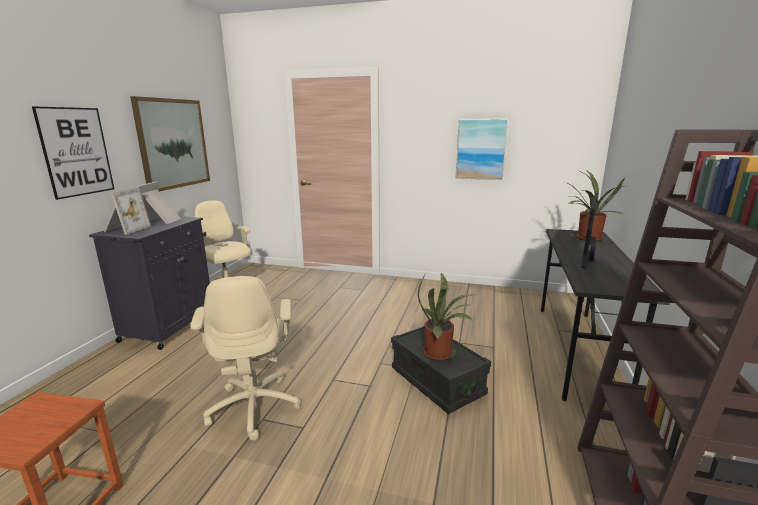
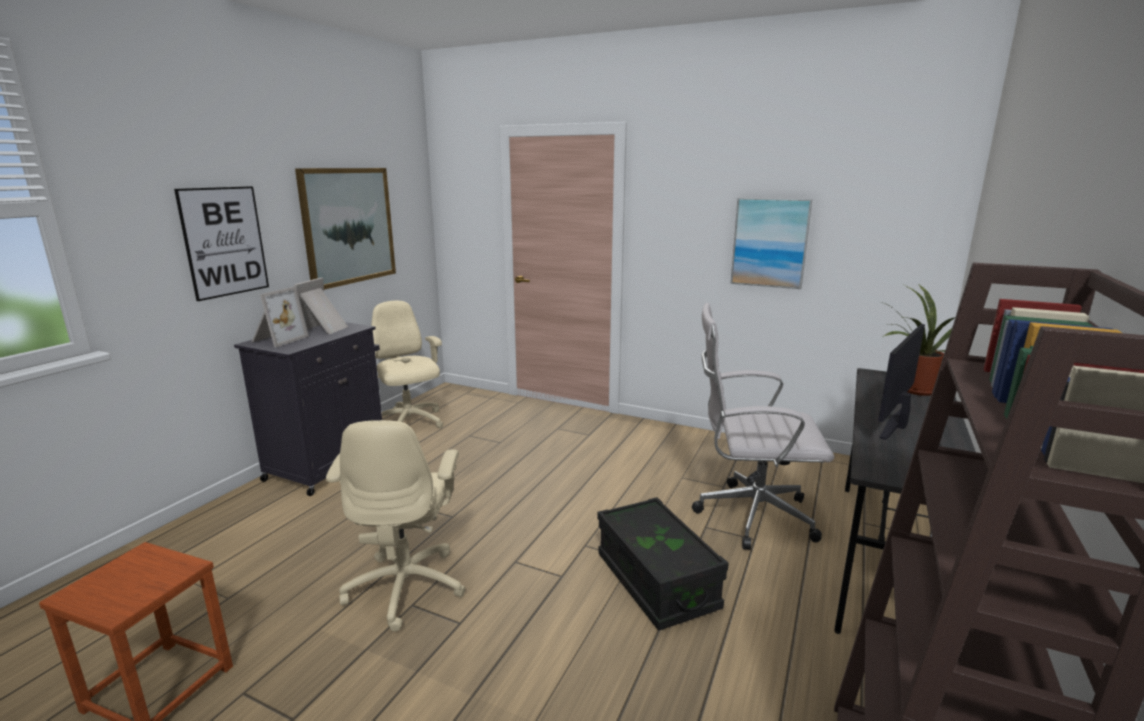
camera: 10 degrees right, 0 degrees up
potted plant [418,273,473,361] -> none
none -> white office chair [692,303,834,550]

